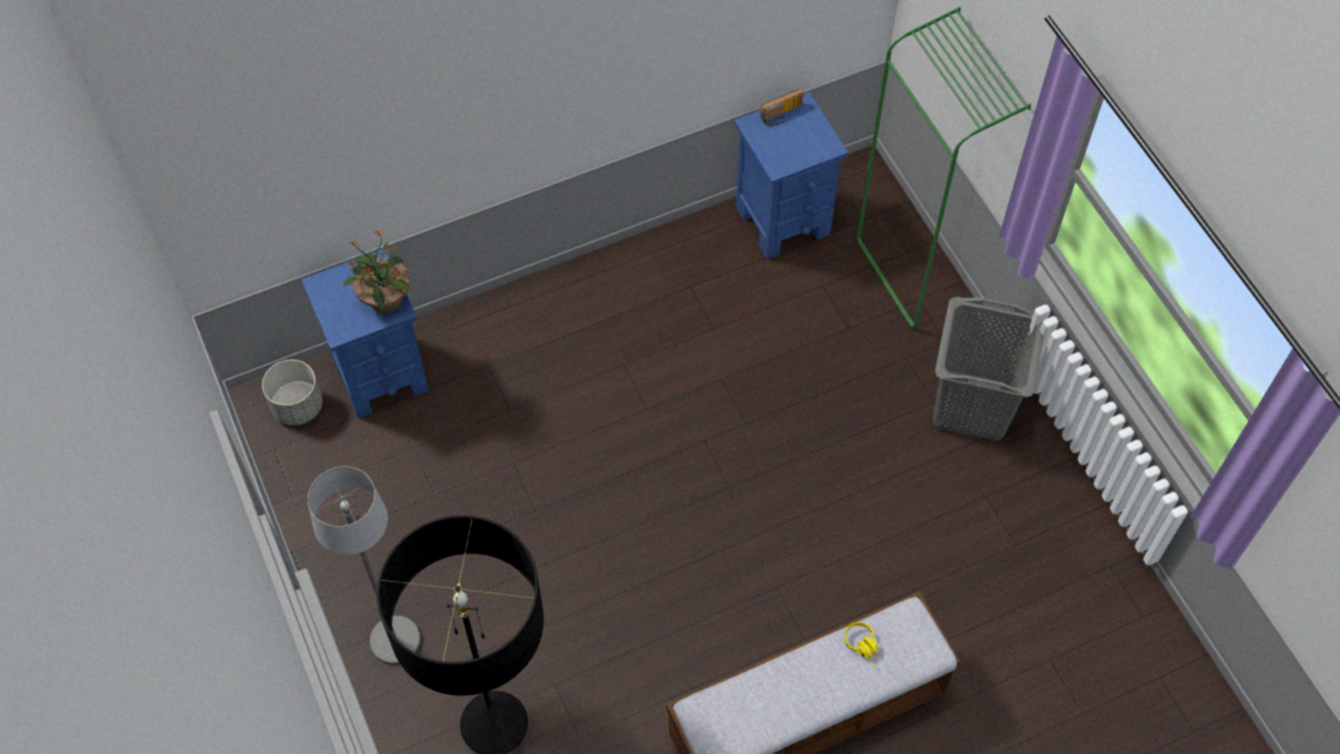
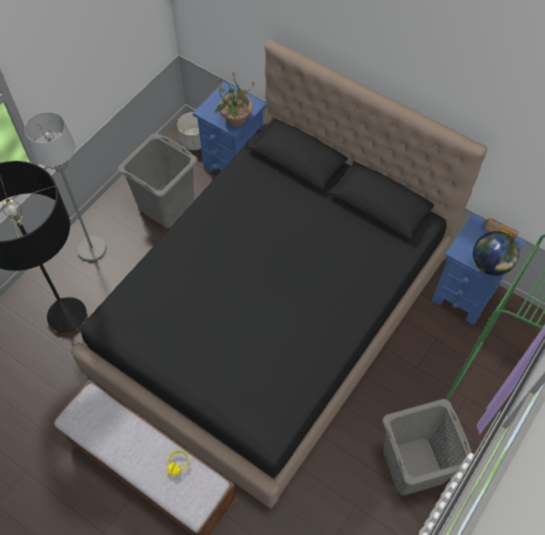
camera: 60 degrees right, 0 degrees up
none -> black bed [71,39,487,509]
none -> grey laundry basket [118,133,198,228]
none -> globe [473,231,519,276]

